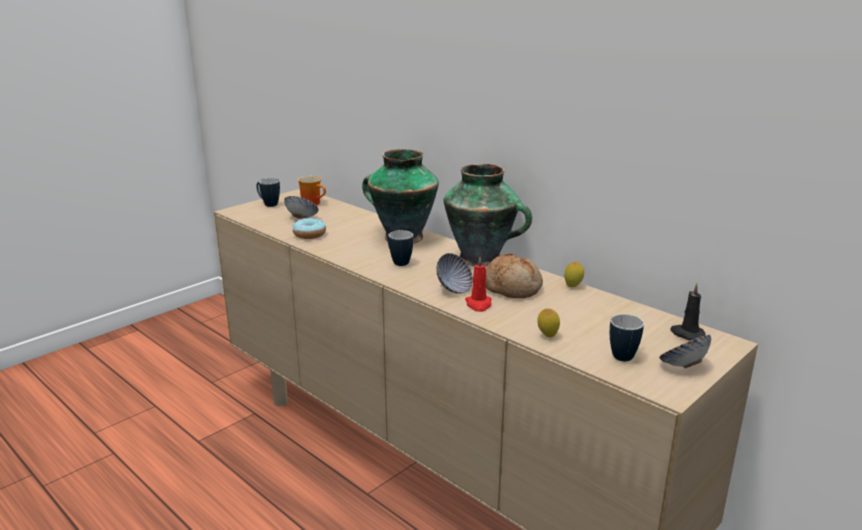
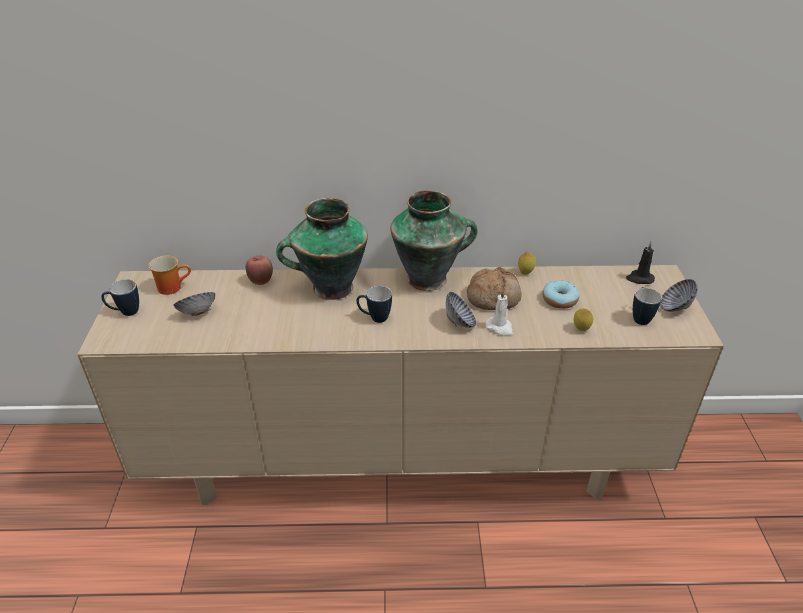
camera: 45 degrees left, 15 degrees up
donut [293,218,326,239] -> donut moved to [542,280,579,309]
red candle [465,256,492,312] -> white candle [486,289,513,336]
none -> apple [246,255,273,285]

